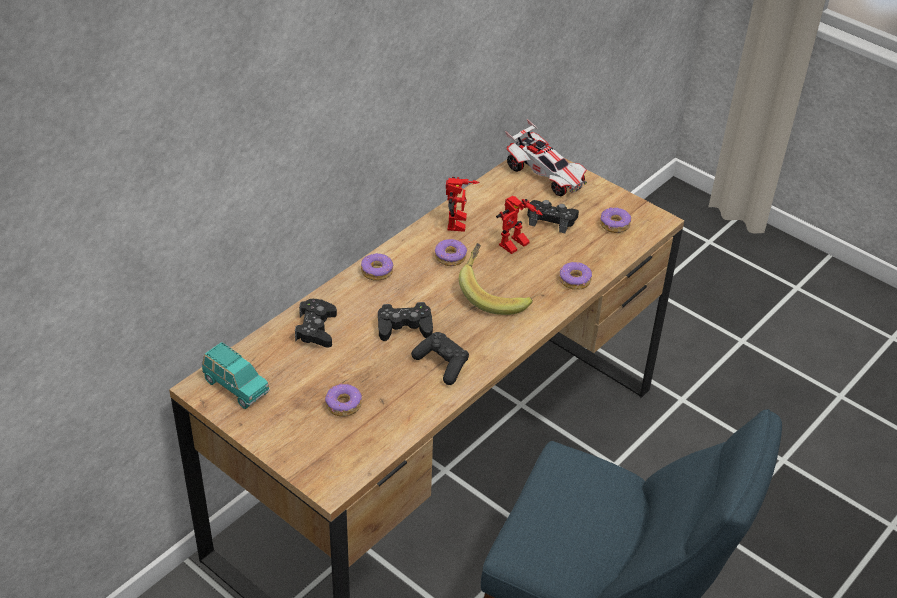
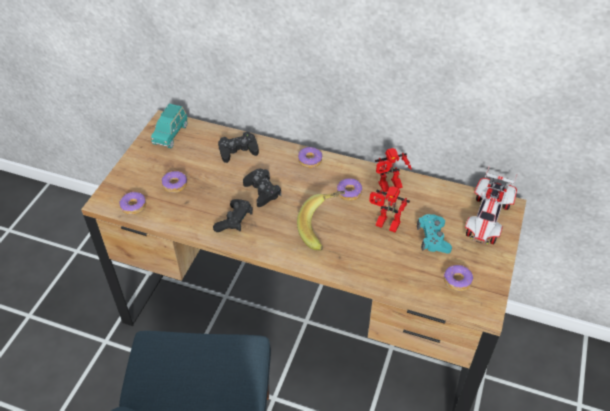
camera: 70 degrees right, 5 degrees up
black game controller [527,200,579,233] -> turquoise game controller [417,214,452,254]
donut [559,262,592,290] -> donut moved to [120,191,146,215]

